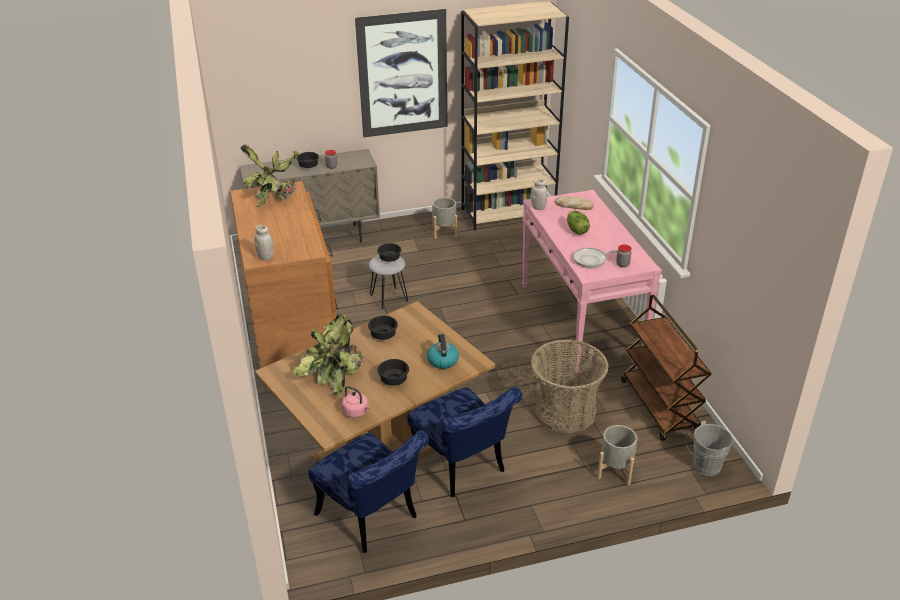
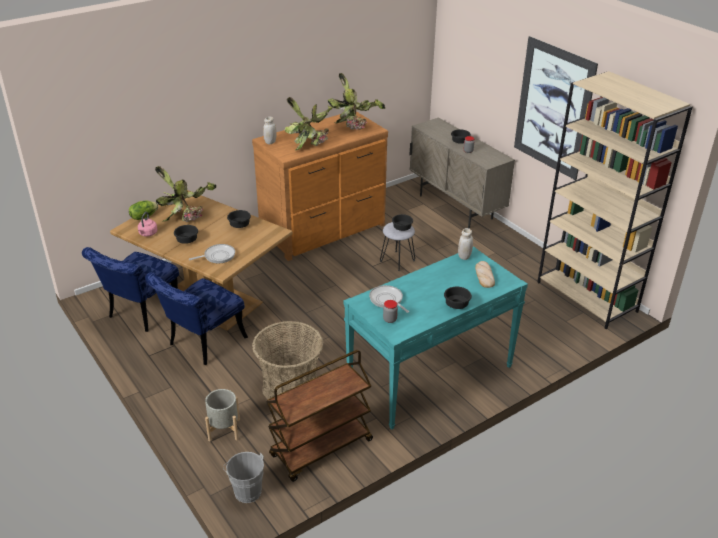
camera: 70 degrees right, 0 degrees up
kettle [427,334,459,369] -> frying pan [189,244,235,263]
grey planter [432,198,457,239] -> none
pink console table [522,190,662,373] -> turquoise console table [343,246,528,430]
lettuce [567,211,590,235] -> lettuce moved to [129,201,158,220]
none -> potted plant [284,97,332,151]
none -> black bowl [444,287,472,309]

